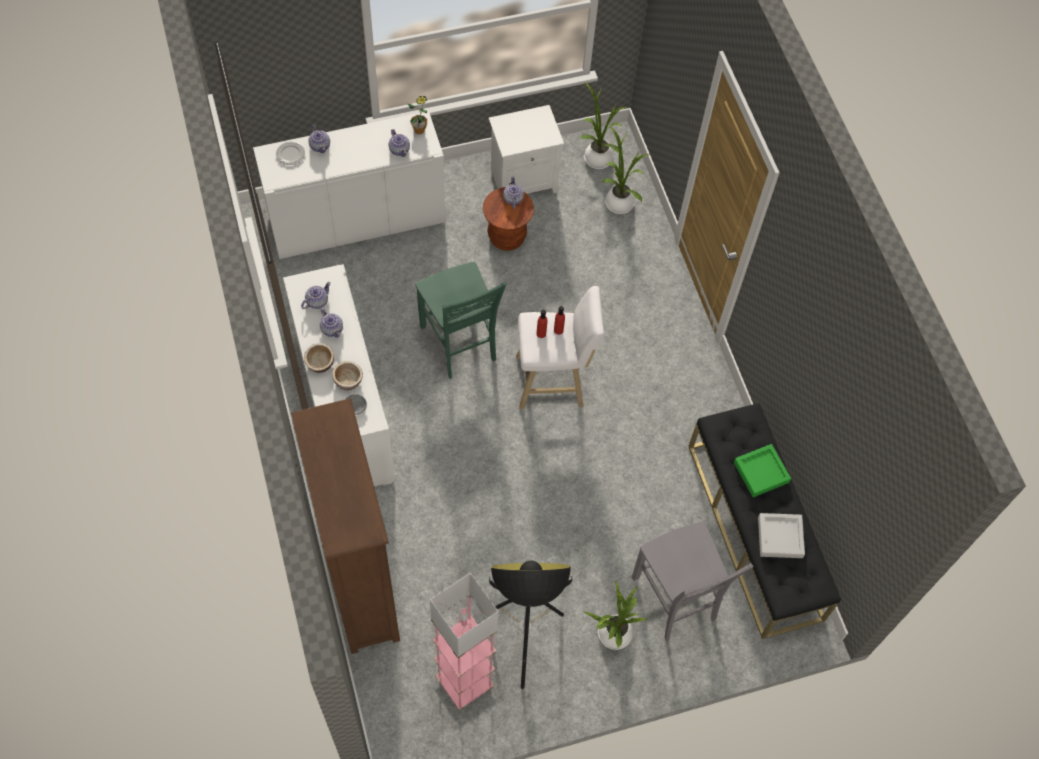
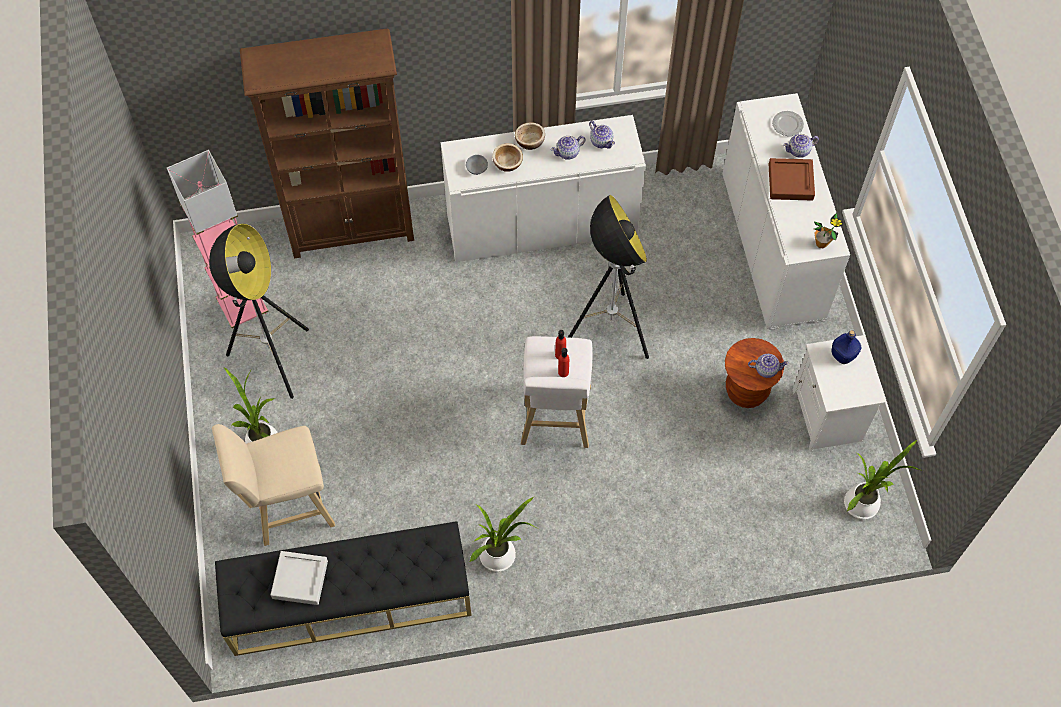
camera: 100 degrees right, 0 degrees up
teapot [388,129,410,157] -> none
green chair [415,261,506,379] -> floor lamp [568,195,649,359]
potted plant [602,126,650,214] -> potted plant moved to [470,497,536,572]
grey chair [632,521,753,641] -> beige stool [212,424,335,546]
green tray [734,444,791,497] -> none
none -> brown tray [769,158,815,201]
none -> blue bottle [832,330,861,364]

